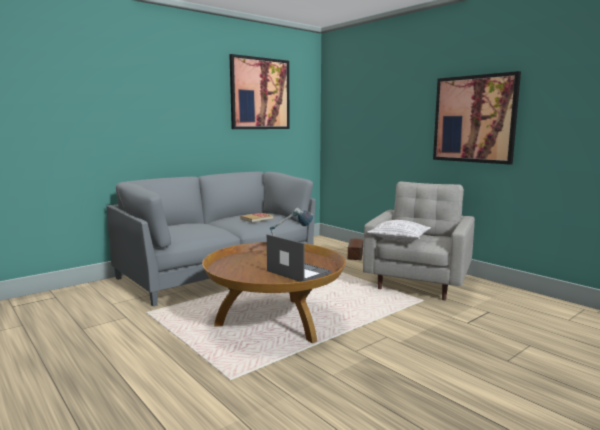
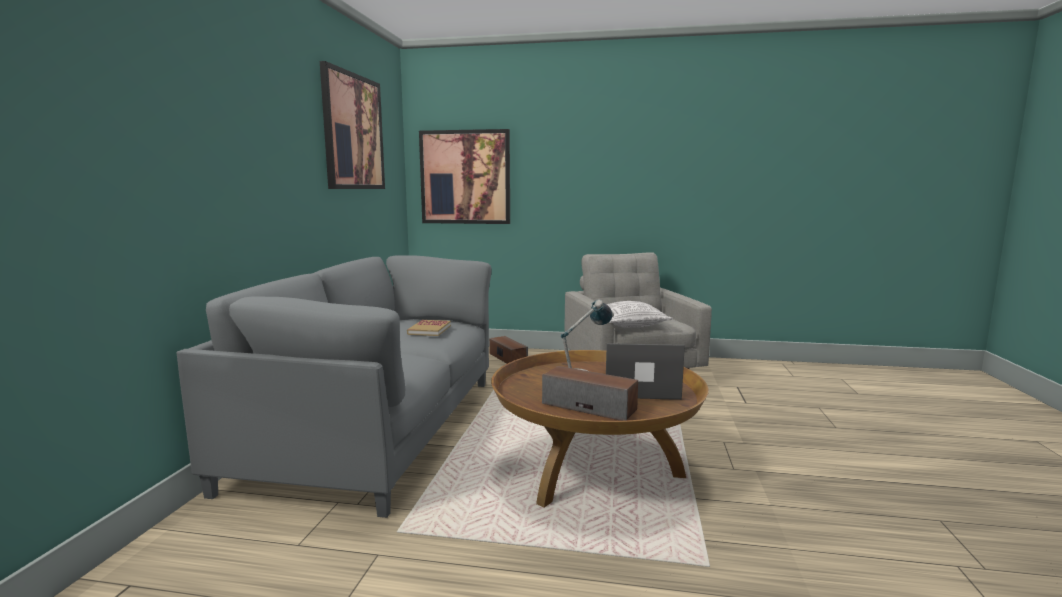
camera: 40 degrees left, 0 degrees up
picture [433,71,521,165] -> picture moved to [419,129,510,224]
none -> speaker [542,366,638,421]

